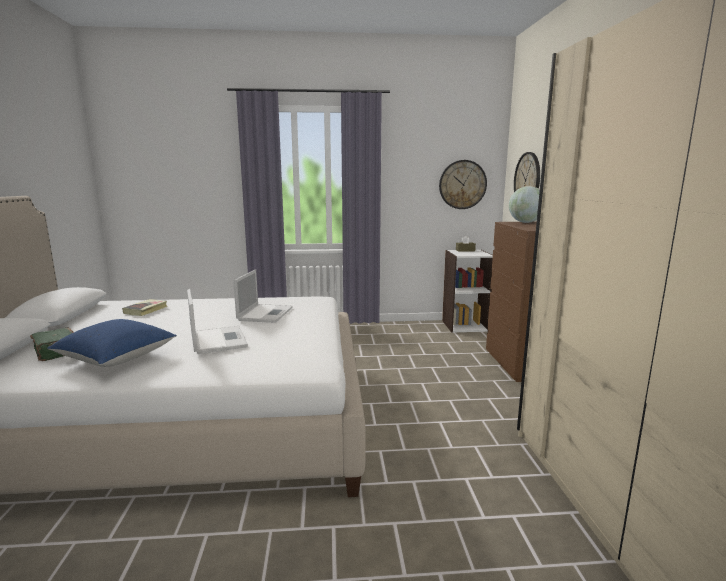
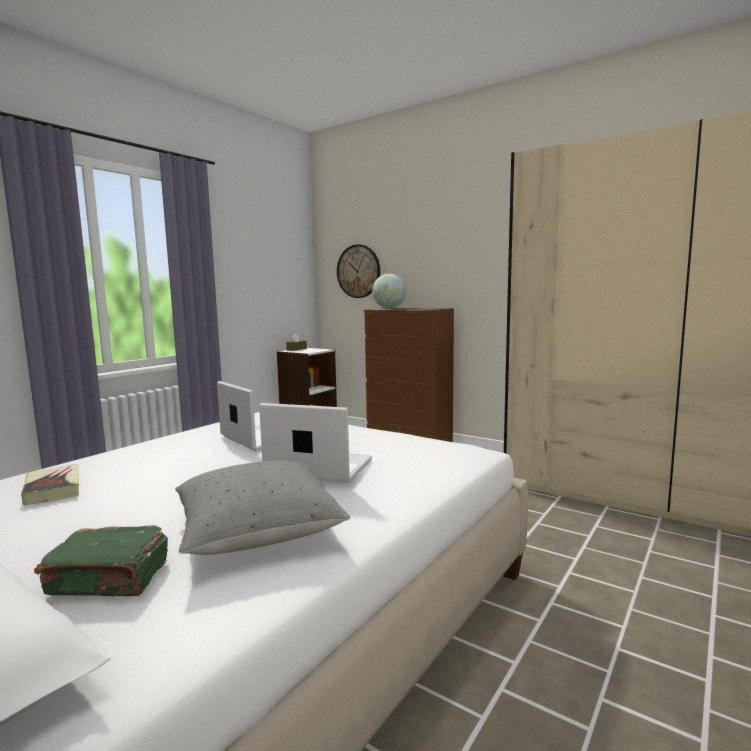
camera: 50 degrees left, 5 degrees down
blue pillow [47,319,177,367] -> grey pillow [175,461,350,555]
wall clock [439,160,487,209] -> none

